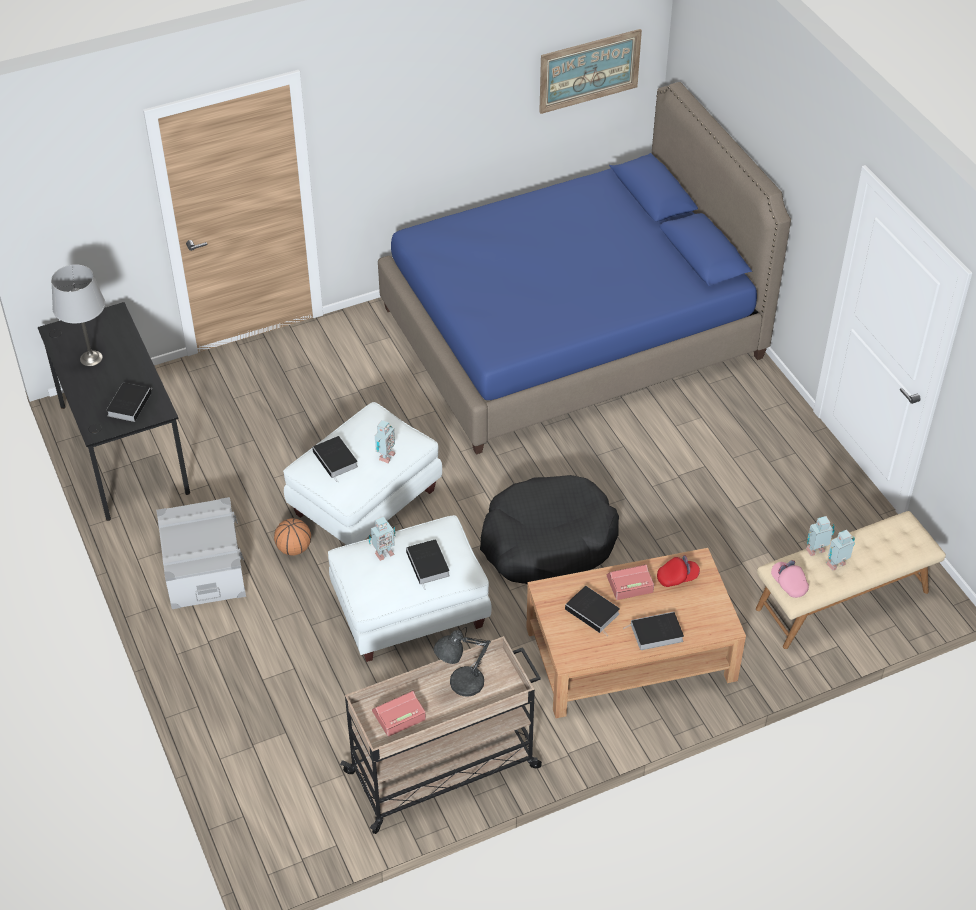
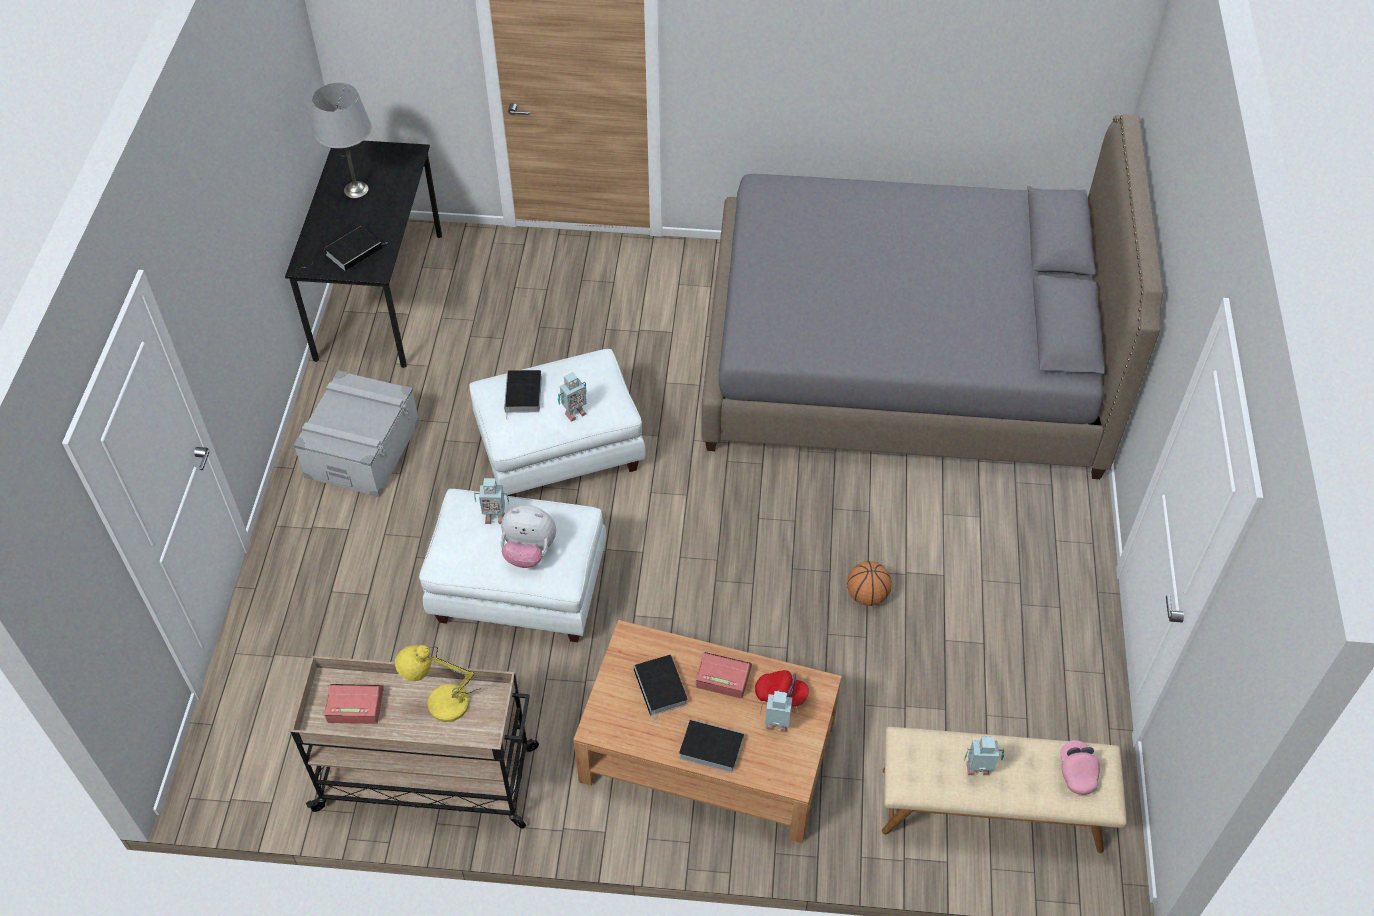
camera: 30 degrees right, 5 degrees up
basketball [274,518,311,555] -> basketball moved to [847,561,892,606]
blue bed [378,82,791,455] -> grey bed [701,114,1163,479]
book [406,539,450,590] -> plush toy [501,505,556,568]
grey table lamp [433,627,491,697] -> yellow table lamp [395,645,481,722]
black dog bed [480,475,619,584] -> none
picture [539,29,642,114] -> none
pink cap [771,560,809,598] -> pink cap moved to [1061,740,1100,795]
toy robot [806,516,835,556] -> toy robot moved to [760,691,798,732]

